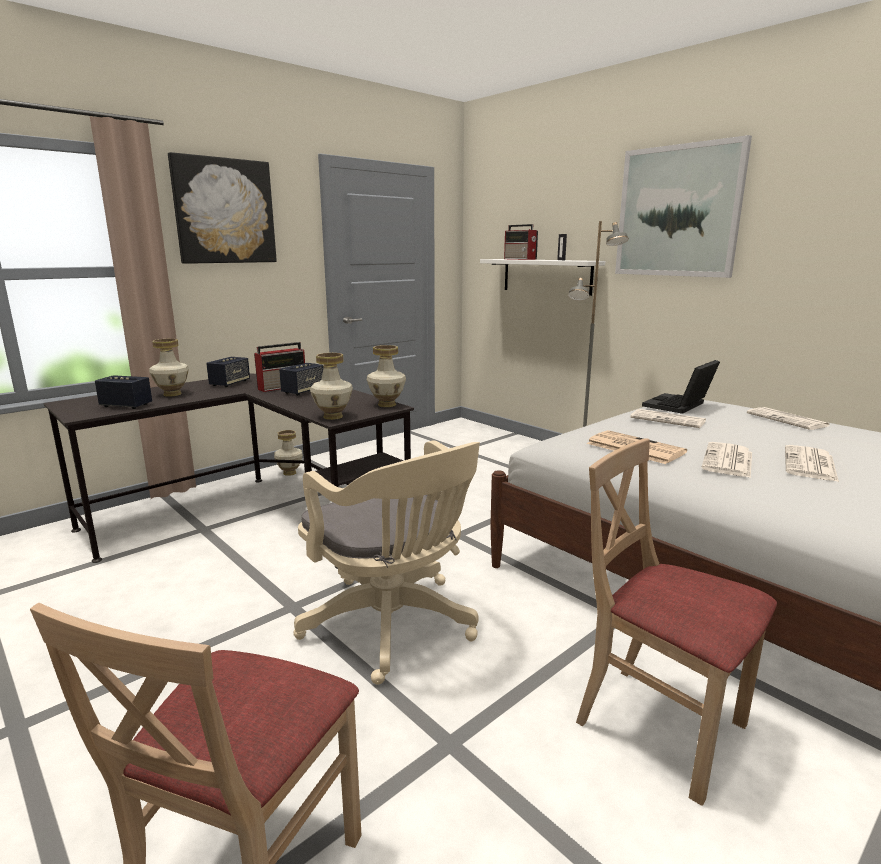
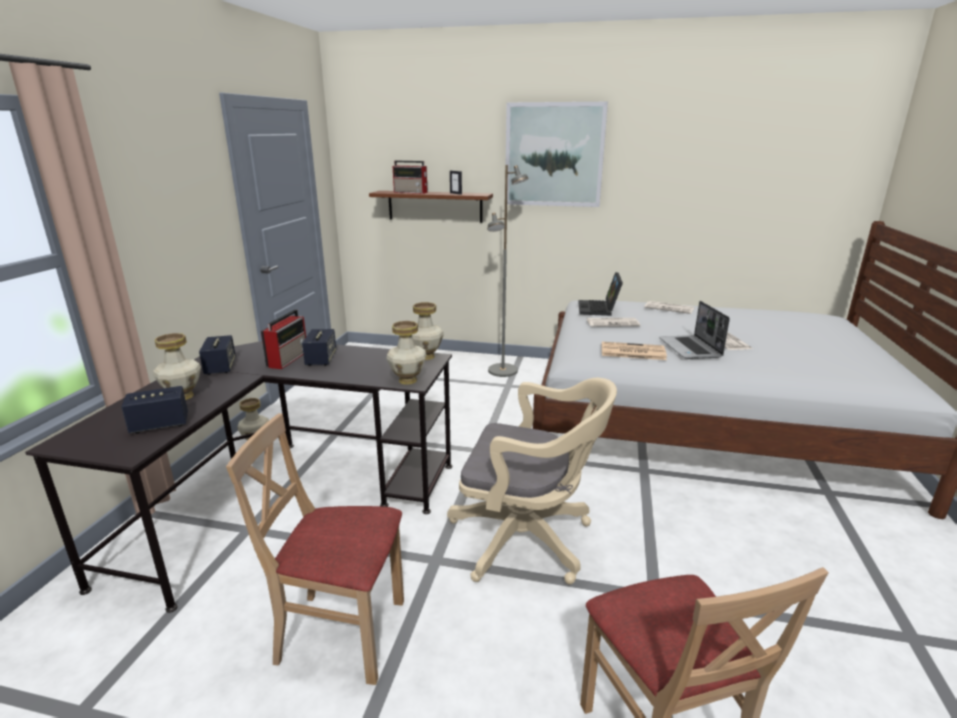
camera: 35 degrees left, 5 degrees up
picture [168,152,277,264] -> none
white shelf [480,259,605,296] -> brown shelf [369,191,493,223]
beige chair [576,438,777,806] -> beige chair moved to [226,413,404,685]
newspaper [701,442,752,478] -> laptop [659,301,730,359]

